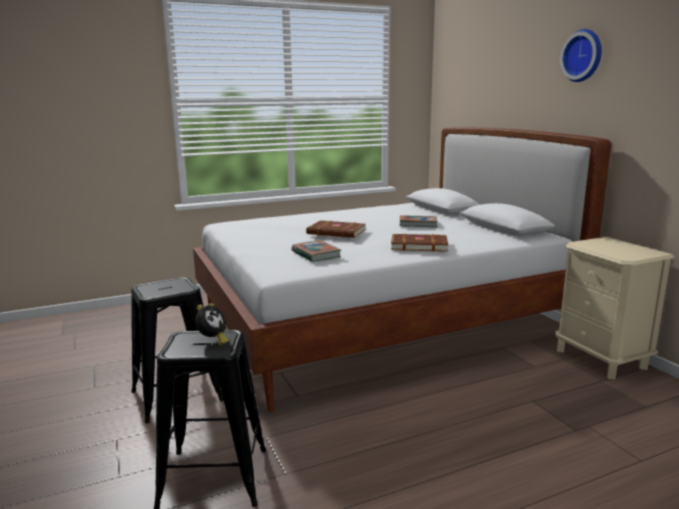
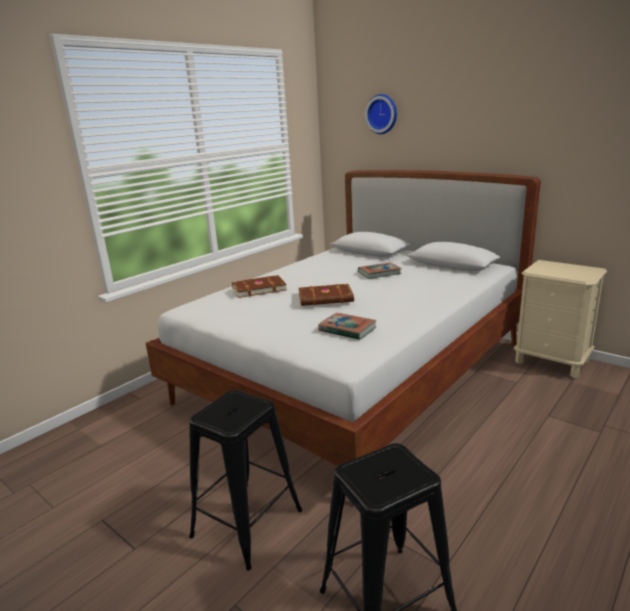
camera: 25 degrees left, 5 degrees up
alarm clock [195,303,229,345] -> none
brown book [391,234,448,252] -> brown book moved to [232,275,287,298]
wall clock [560,29,602,82] -> wall clock moved to [365,94,397,134]

